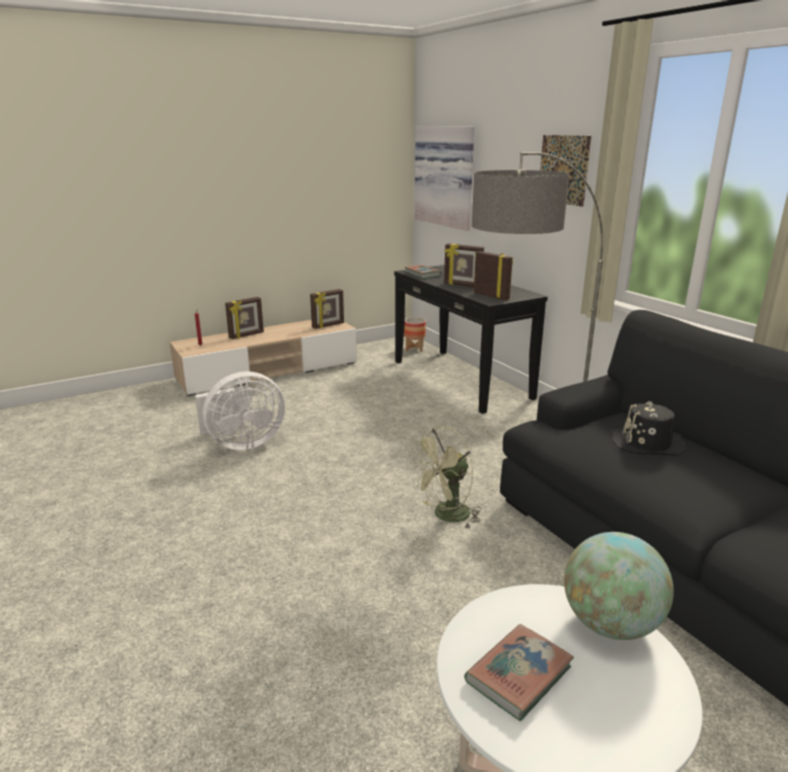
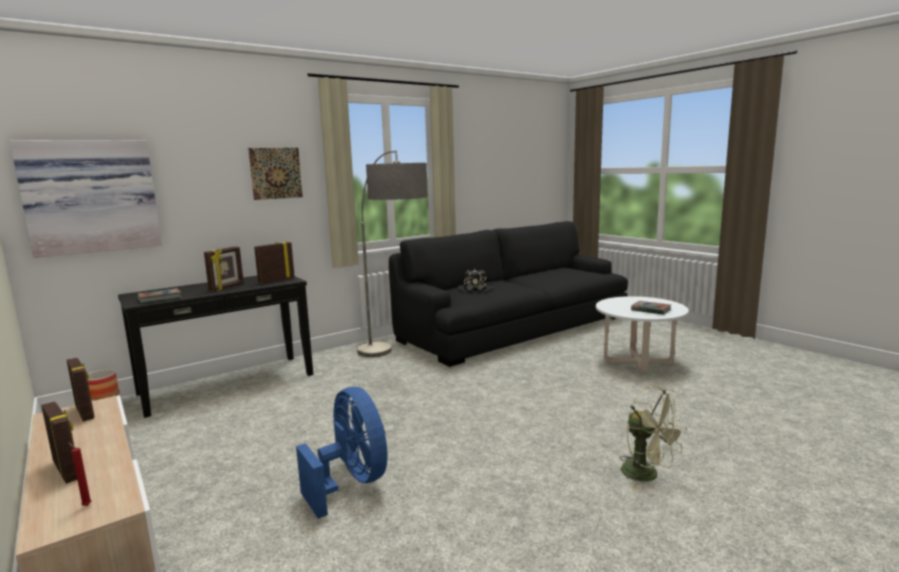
camera: 95 degrees left, 10 degrees down
white fan [195,371,285,450] -> blue fan [296,387,387,519]
green fan [410,426,481,528] -> green fan moved to [620,386,687,490]
globe [564,532,674,640] -> none

